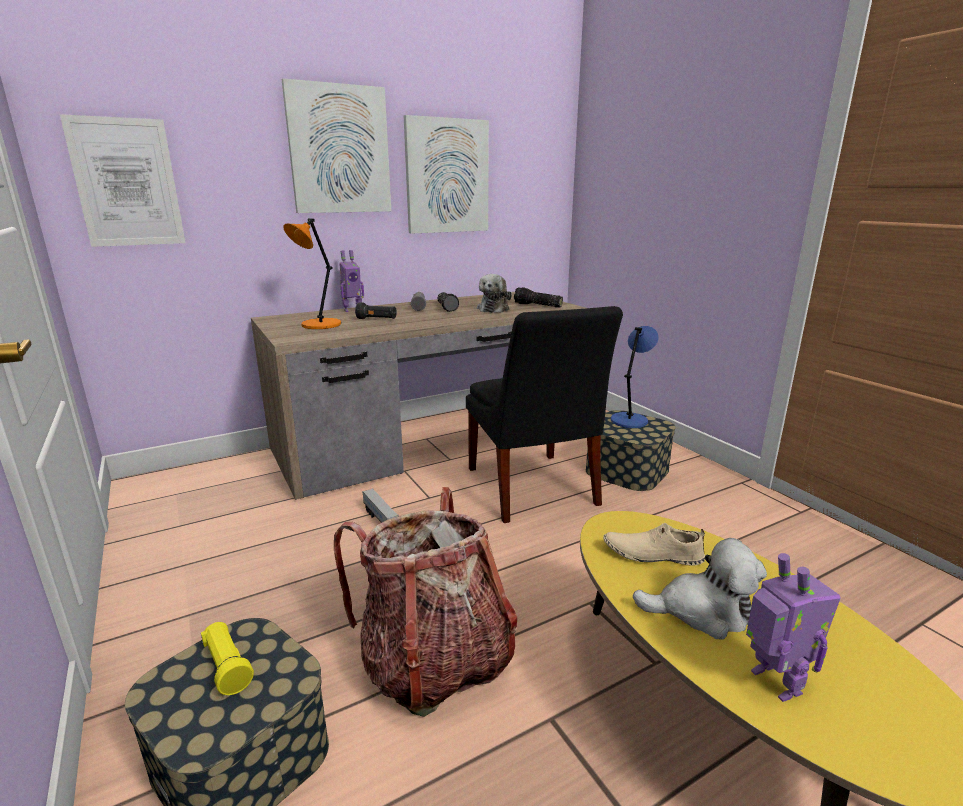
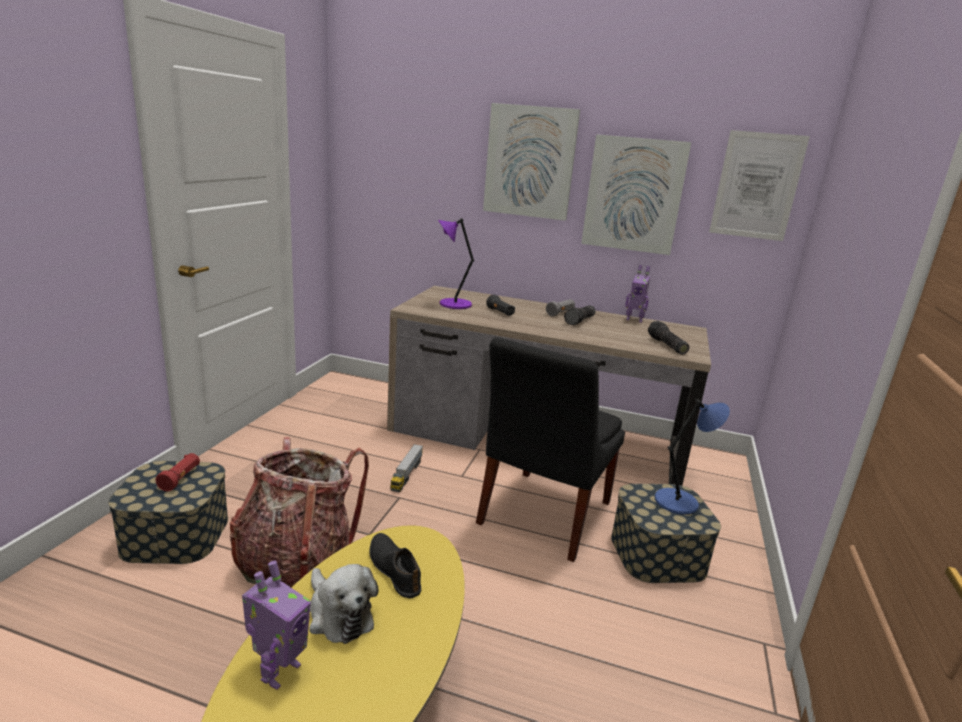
camera: 45 degrees right, 0 degrees up
picture [60,114,185,247] -> picture moved to [709,130,810,241]
yellow flashlight [201,622,254,695] -> red flashlight [156,453,200,491]
orange table lamp [283,218,341,329] -> purple table lamp [438,218,474,309]
toy robot [339,250,364,312] -> toy robot moved to [625,265,650,323]
plush toy [477,274,512,313] -> none
beige shoe [603,523,705,566] -> black shoe [370,533,421,598]

